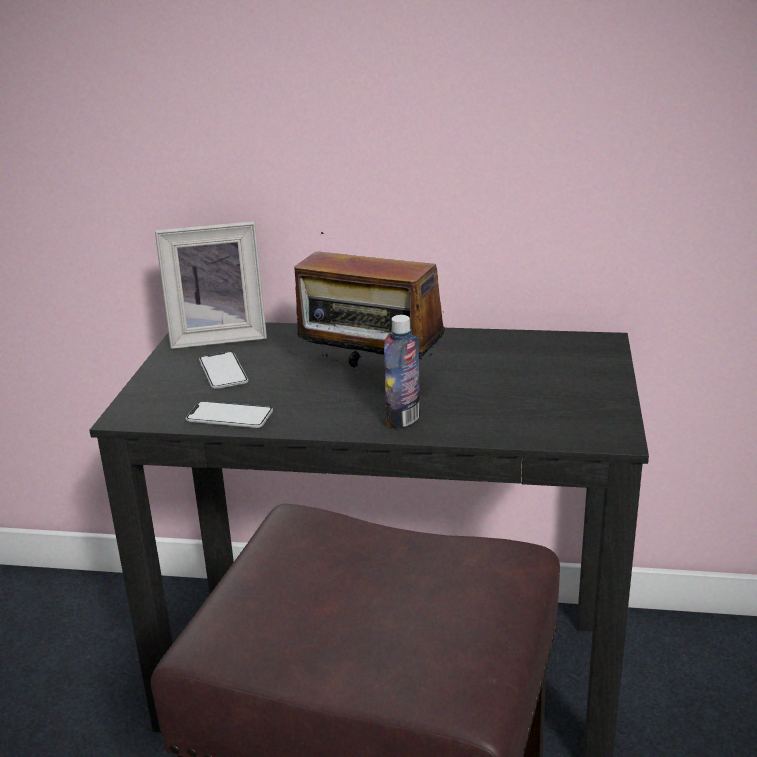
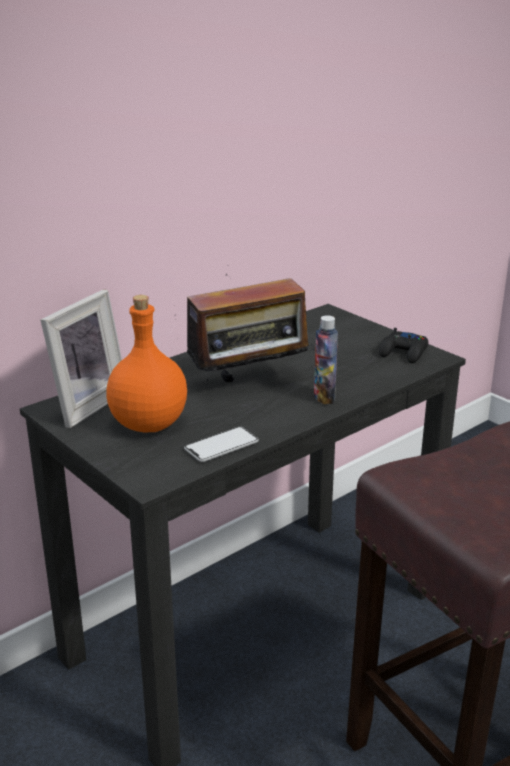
camera: 50 degrees left, 0 degrees up
phone [199,351,248,389] -> orange bottle [106,295,187,432]
none -> black game controller [379,328,428,363]

